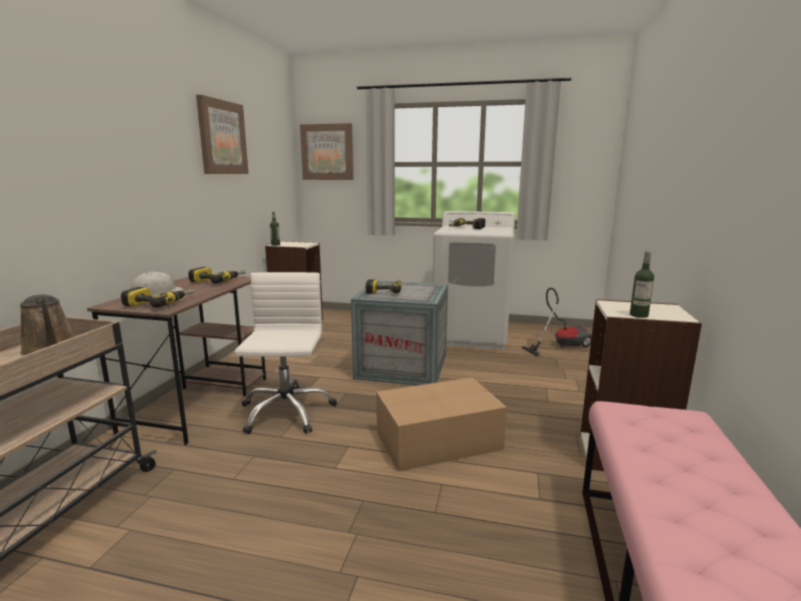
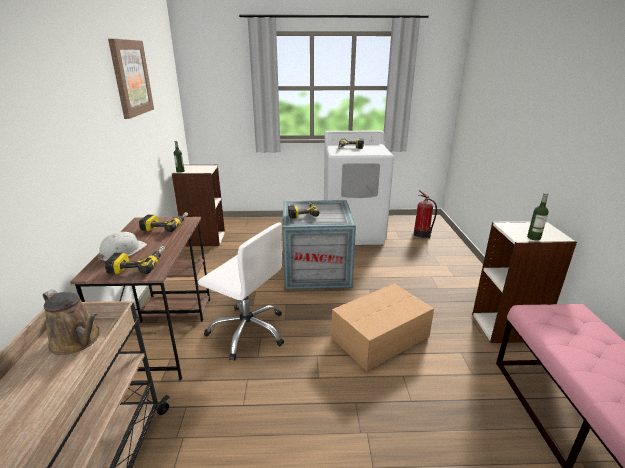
camera: 15 degrees left, 10 degrees up
white office chair [235,272,337,434] -> white office chair turned 135 degrees clockwise [198,223,284,361]
picture [300,123,353,180] -> none
vacuum cleaner [521,288,592,356] -> fire extinguisher [414,190,437,238]

